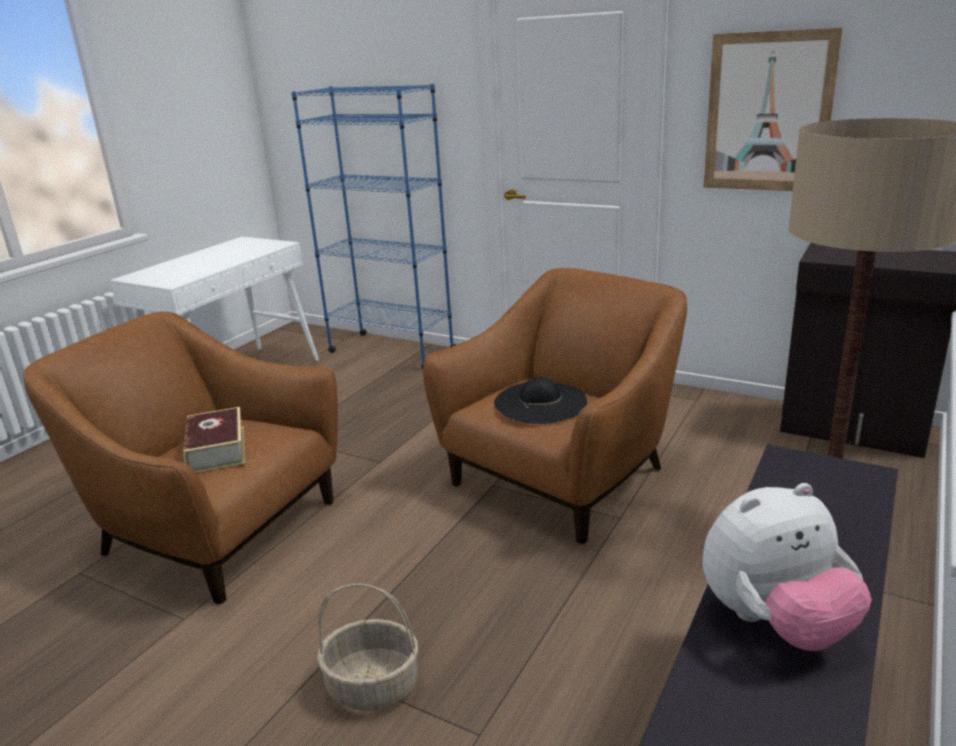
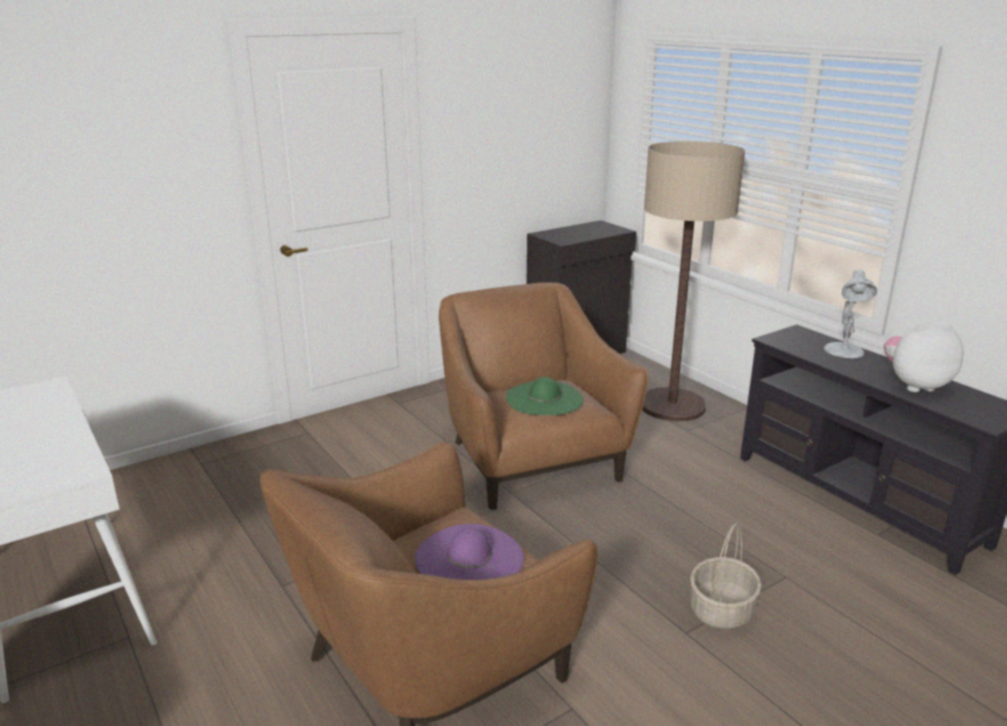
camera: 65 degrees left, 0 degrees up
book [183,407,246,473] -> purple hat [415,524,524,580]
blue bookcase [291,84,456,368] -> none
black hat [494,377,587,424] -> green hat [506,377,583,415]
plush toy [702,483,872,651] -> plush toy turned 105 degrees counterclockwise [884,324,964,392]
picture [704,27,843,191] -> none
none -> white table lamp [824,269,877,358]

